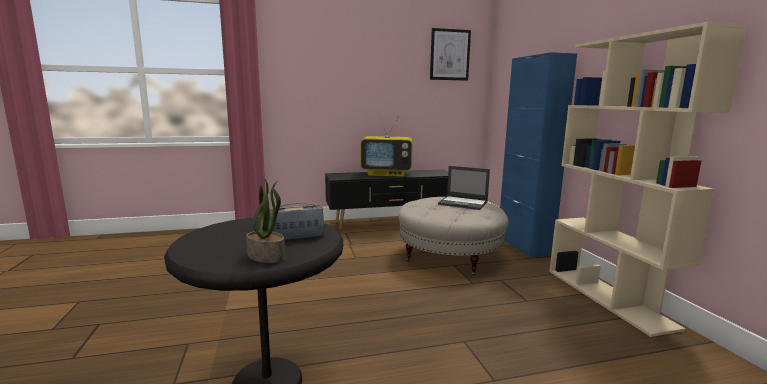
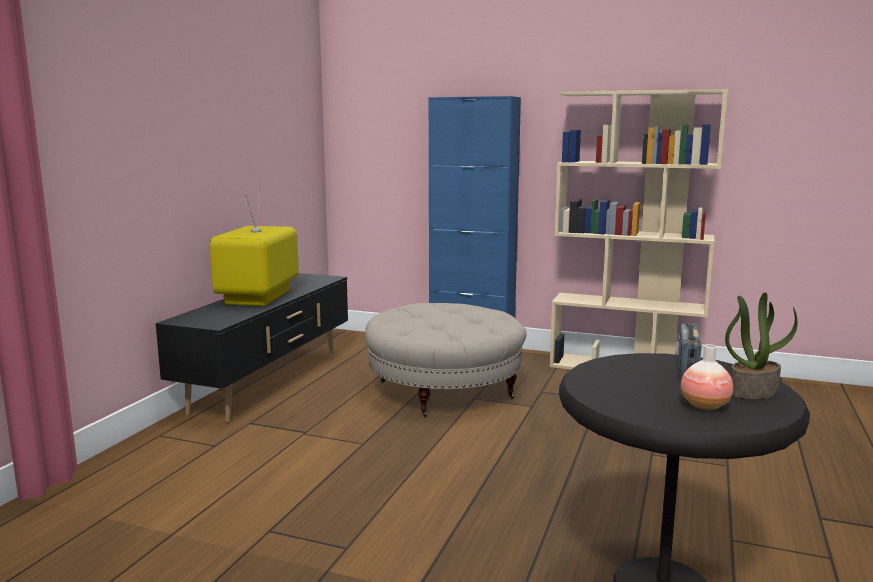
camera: 55 degrees left, 0 degrees up
television [360,115,413,177] -> television turned 150 degrees clockwise [210,189,299,306]
picture [430,28,471,81] -> none
laptop [438,166,490,210] -> none
none -> vase [681,344,733,410]

